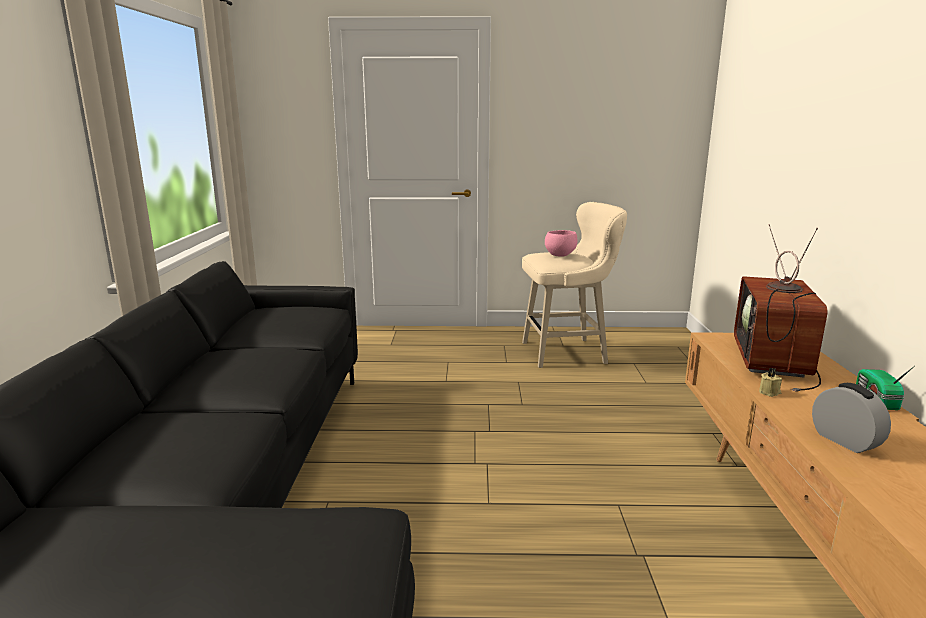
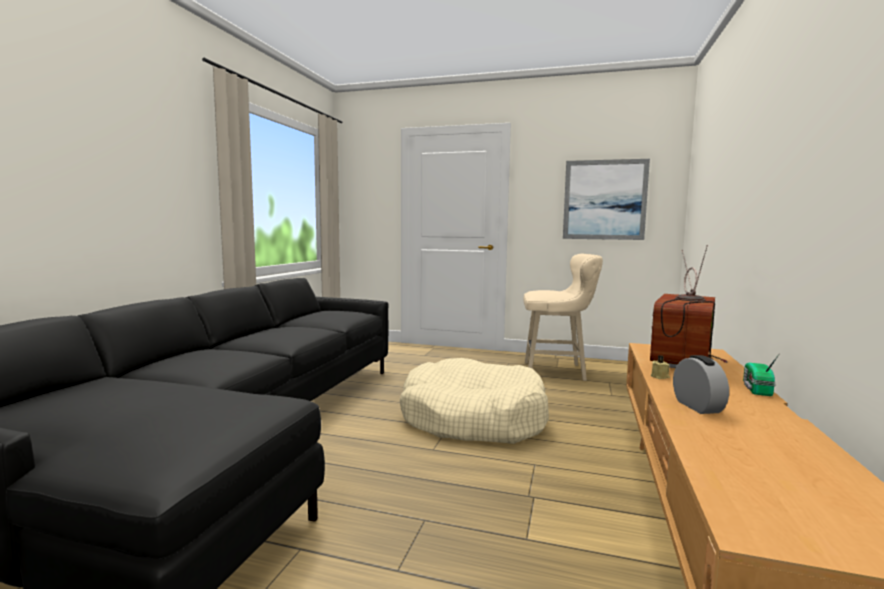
camera: 15 degrees right, 10 degrees down
pink bowl [545,230,577,257] -> none
none -> beige dog bed [400,358,549,444]
none -> picture [563,159,650,240]

